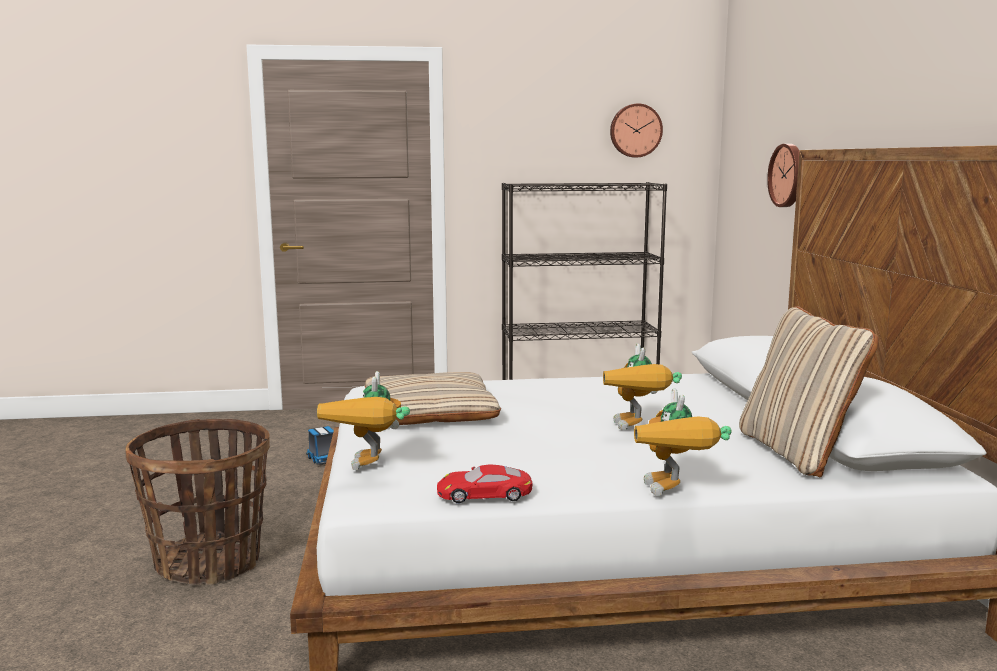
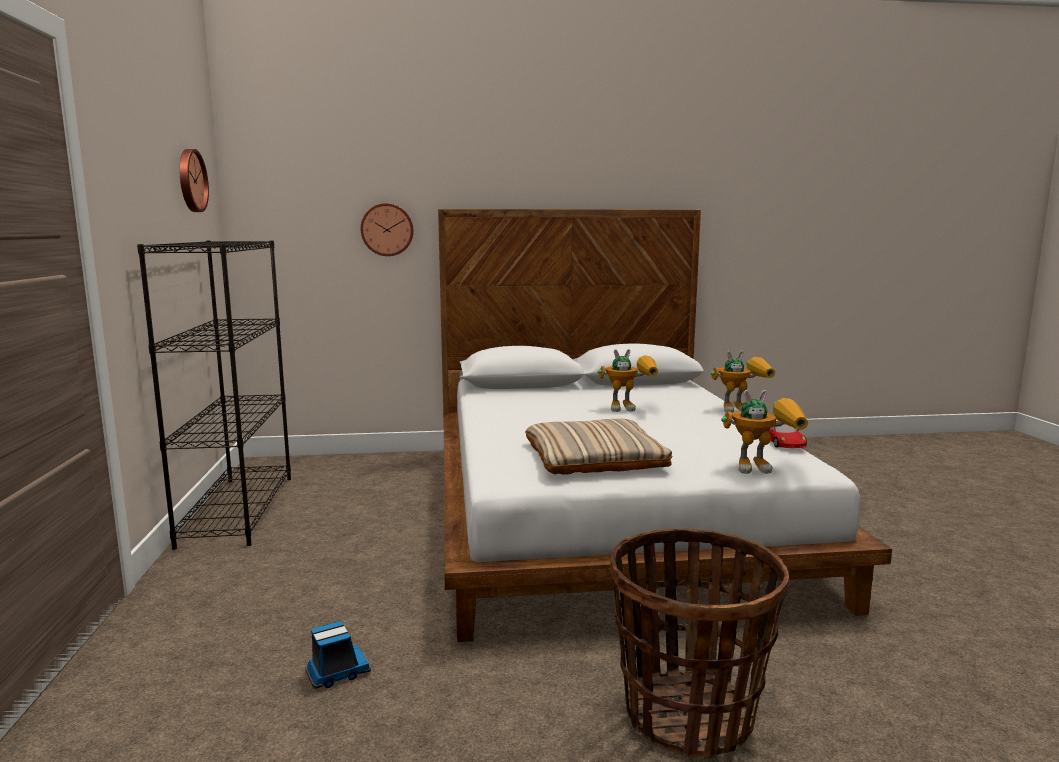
camera: 90 degrees left, 0 degrees up
beige pillow [739,306,879,477] -> none

